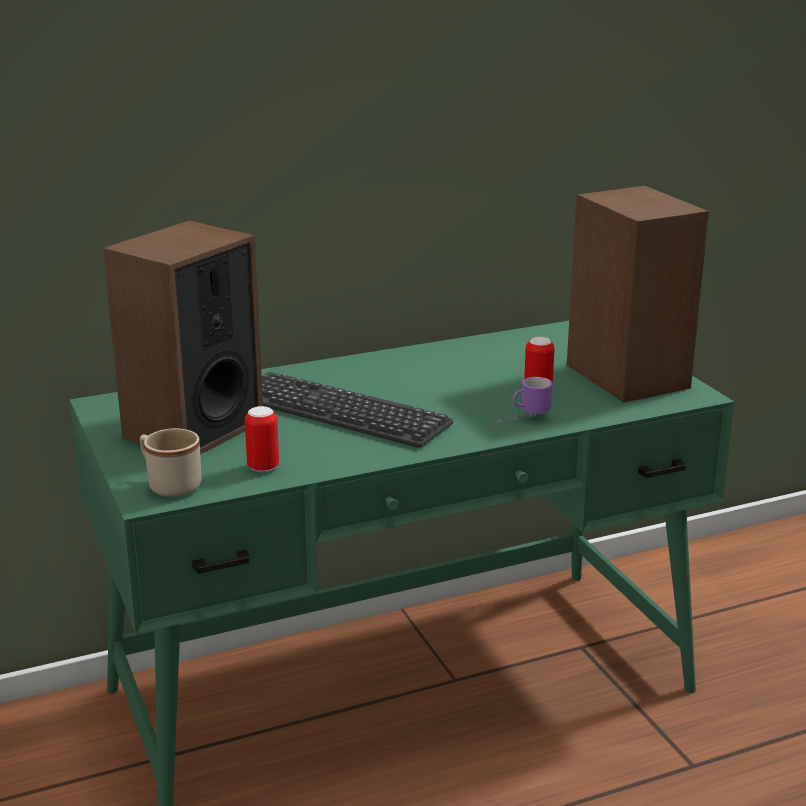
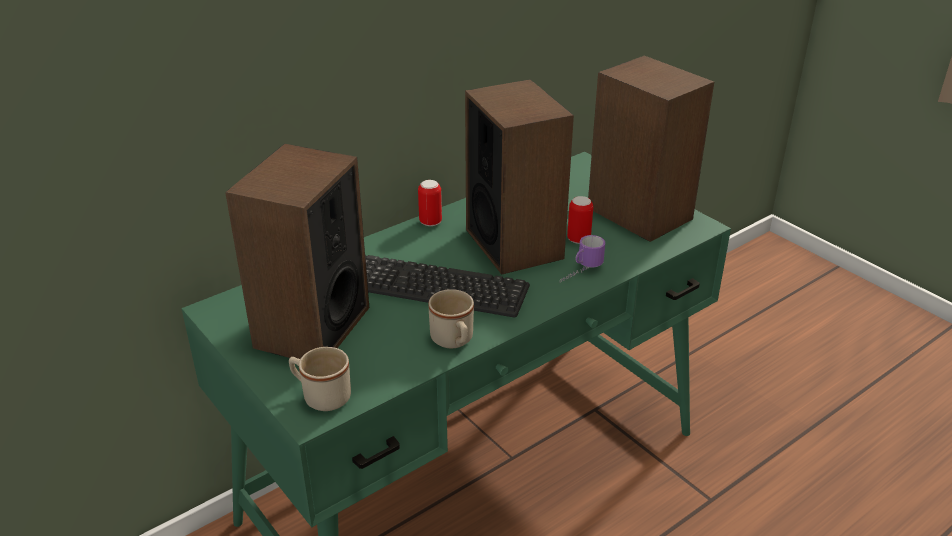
camera: 15 degrees left, 10 degrees up
can [245,406,279,472] -> can moved to [418,180,442,226]
none -> beige mug [429,289,474,348]
none -> speaker [465,79,574,275]

